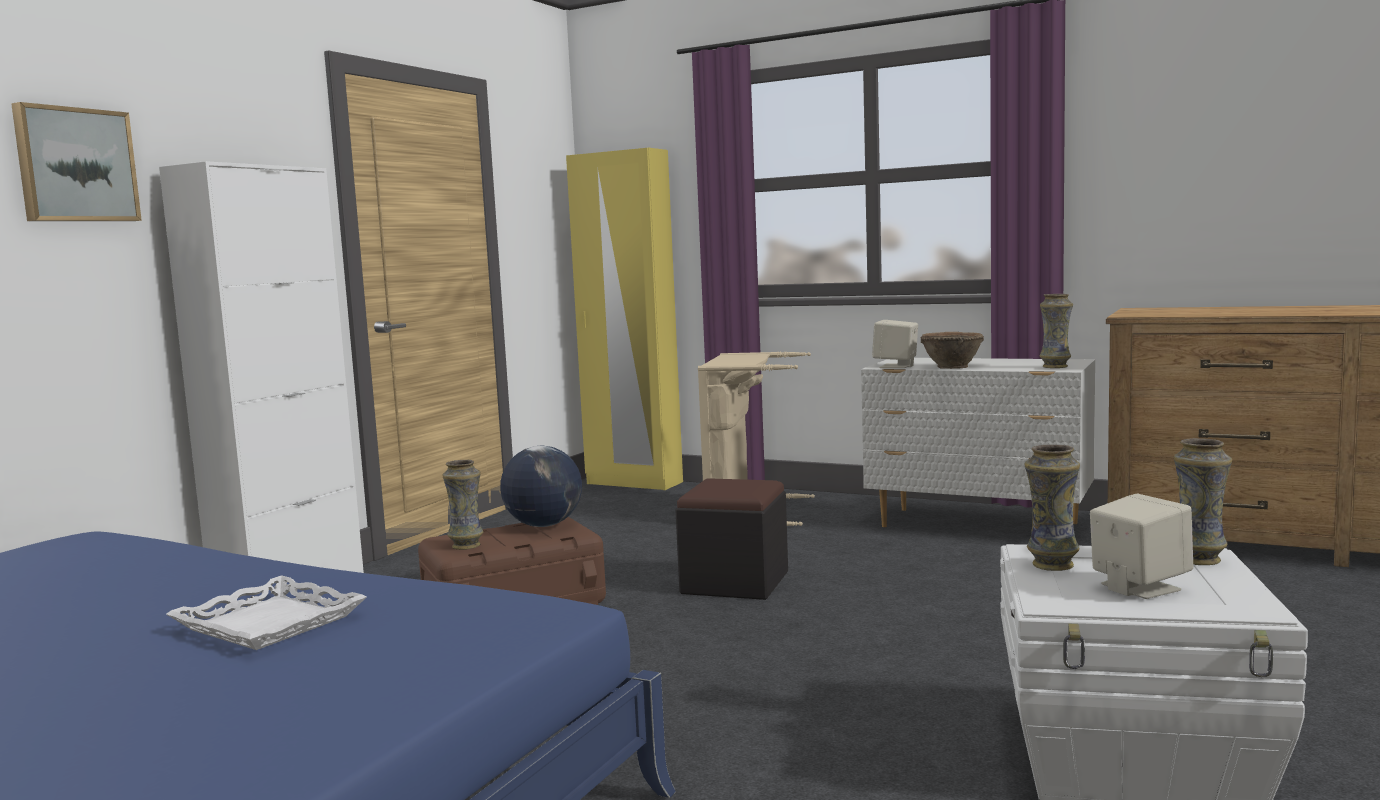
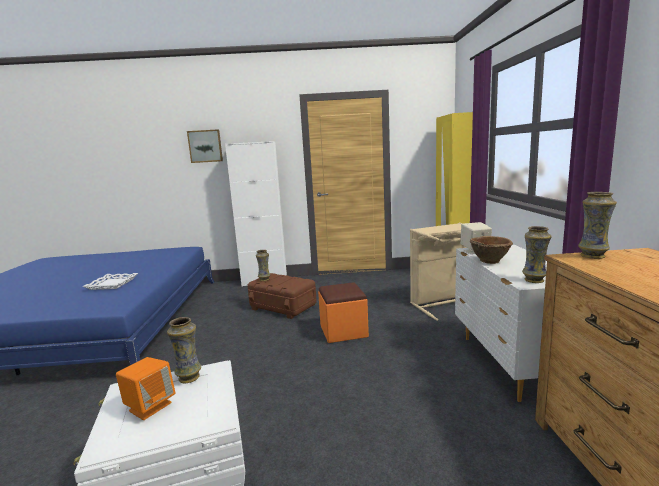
camera: 60 degrees right, 5 degrees up
globe [500,446,582,527] -> none
black ottoman [675,478,788,600] -> orange ottoman [318,282,369,343]
beige speaker [1090,494,1194,599] -> orange speaker [116,357,175,420]
vase [1174,438,1232,565] -> vase moved to [578,192,617,259]

